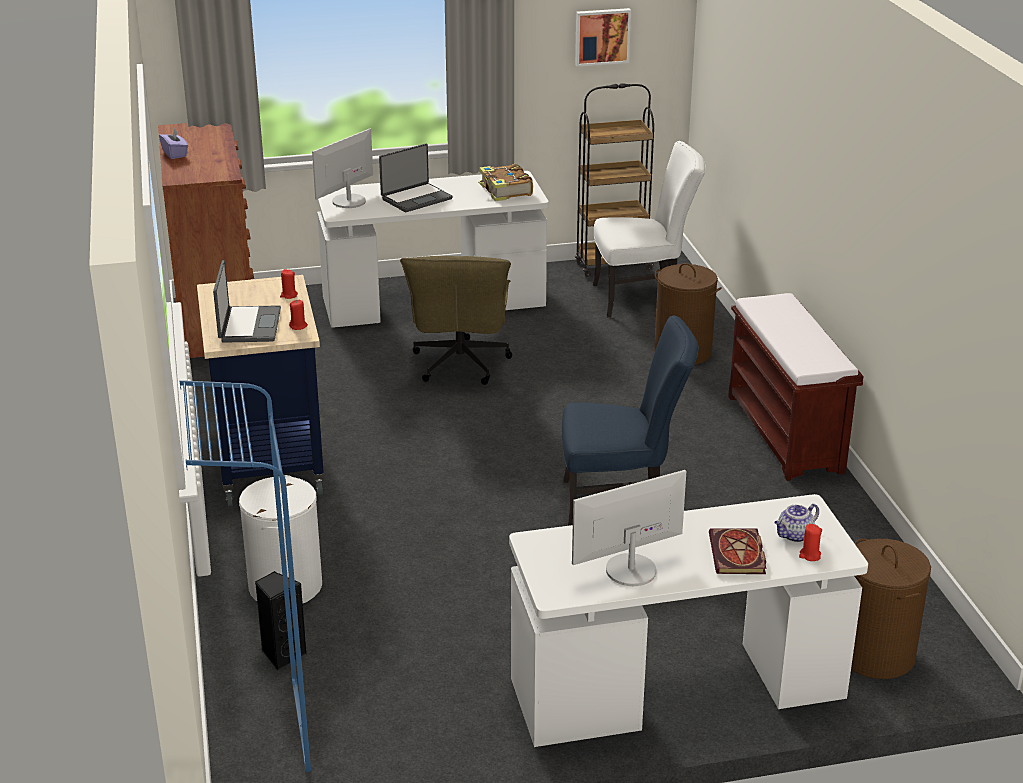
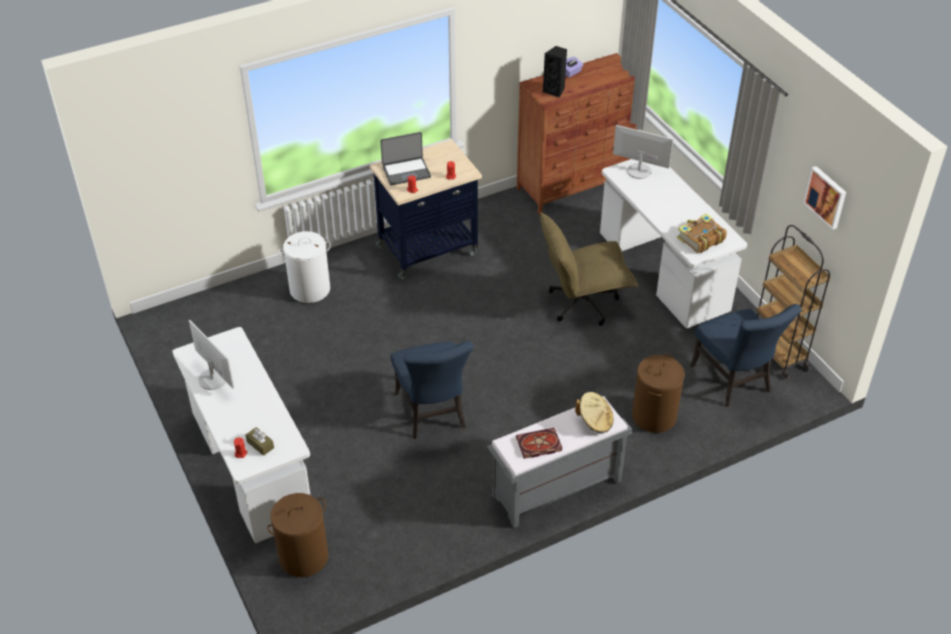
camera: 75 degrees right, 15 degrees up
blue clothes rack [179,380,311,772] -> none
black speaker [255,571,307,670] -> black speaker moved to [543,46,567,98]
laptop [379,143,453,212] -> none
white chair [593,141,706,317] -> blue chair [690,304,802,407]
book [709,528,767,574] -> book moved to [516,428,562,459]
brown bench [728,293,864,481] -> grey bench [487,396,632,528]
teapot [774,504,819,542] -> brown tissue box [246,427,274,456]
none -> beige hat [575,392,614,433]

